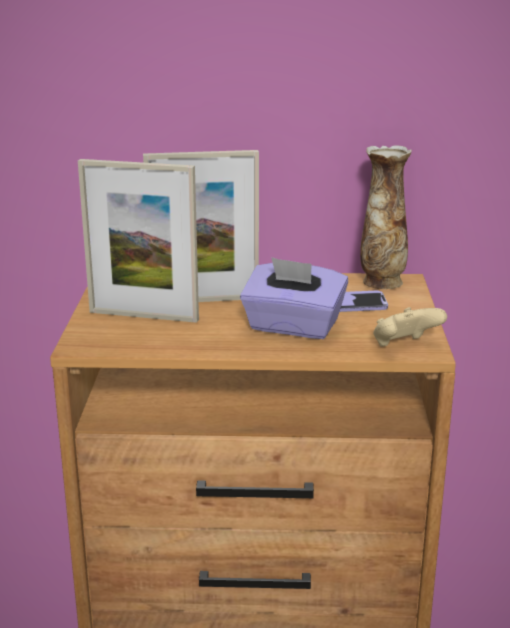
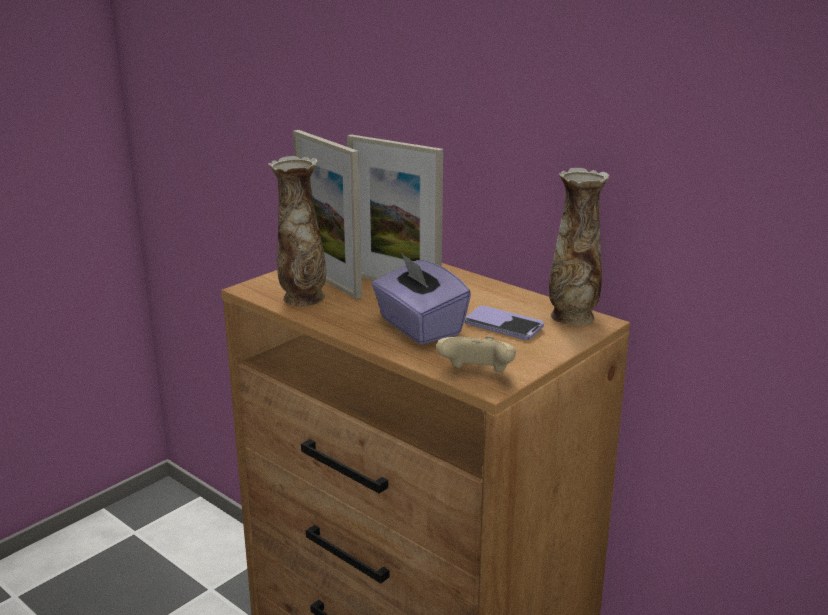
camera: 40 degrees right, 0 degrees up
none -> vase [268,156,326,306]

